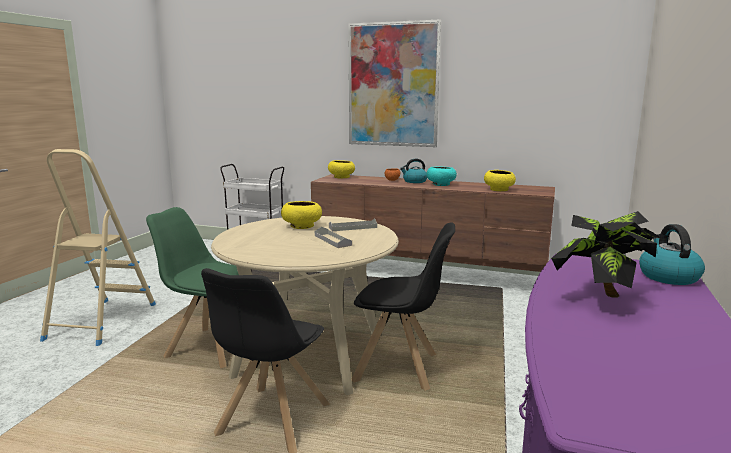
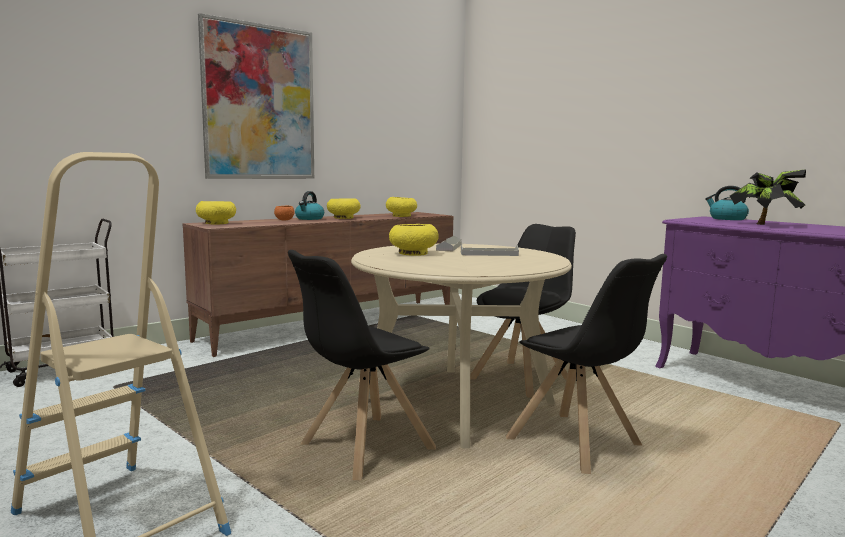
camera: 60 degrees left, 5 degrees down
green chair [146,207,239,368] -> black chair [288,250,436,480]
turquoise bowl [426,167,457,186] -> yellow bowl [327,198,361,219]

